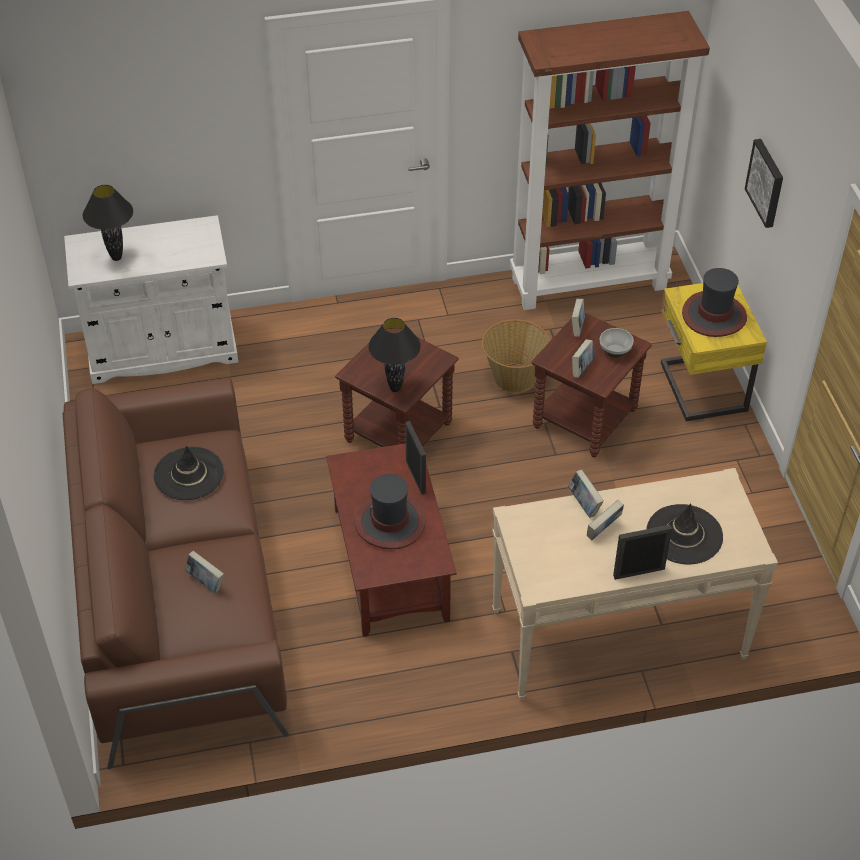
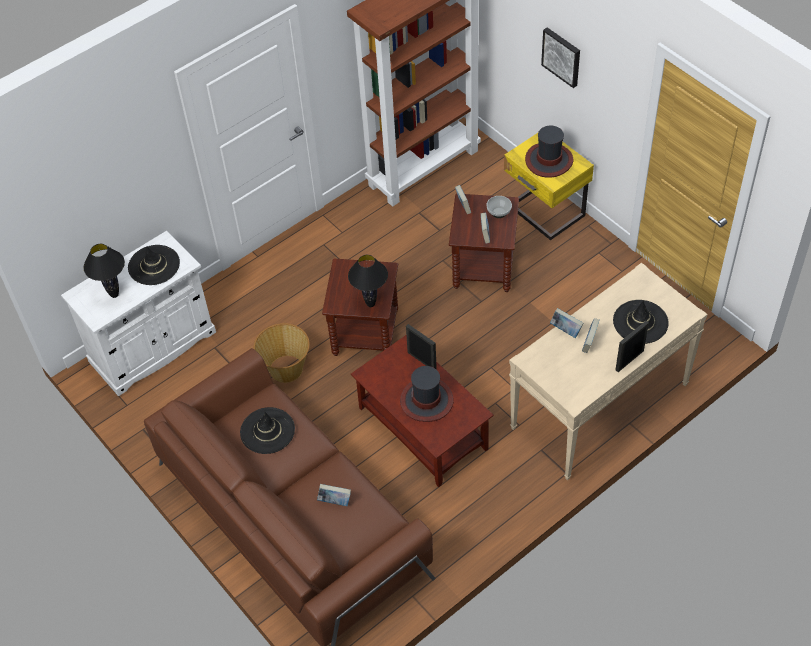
camera: 25 degrees left, 5 degrees up
basket [482,319,550,393] -> basket moved to [254,323,310,383]
none -> black hat [128,245,180,285]

